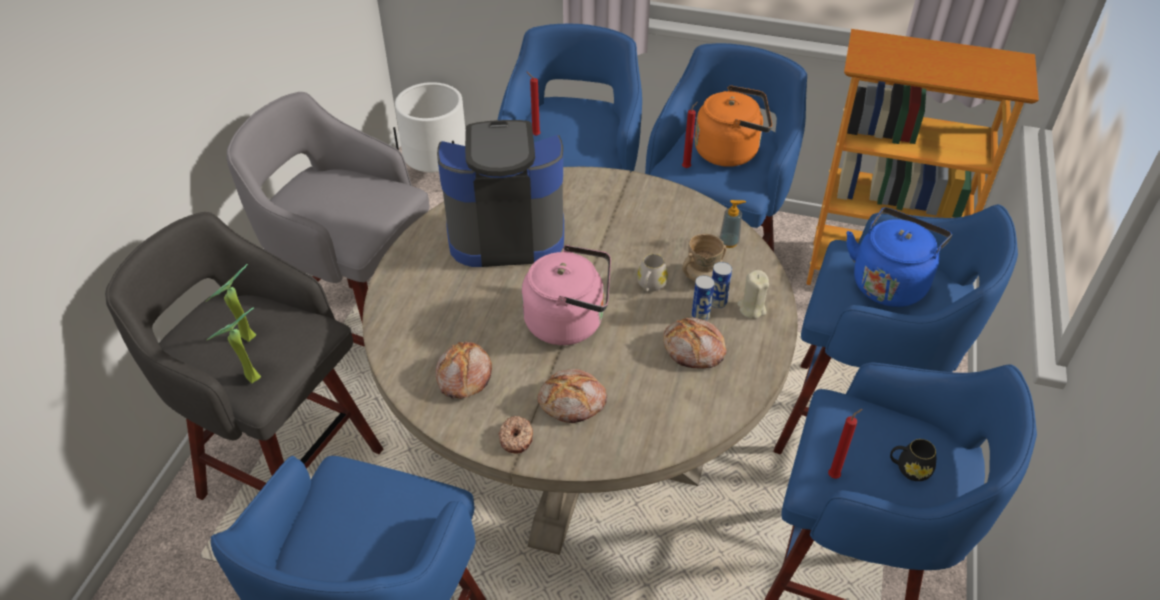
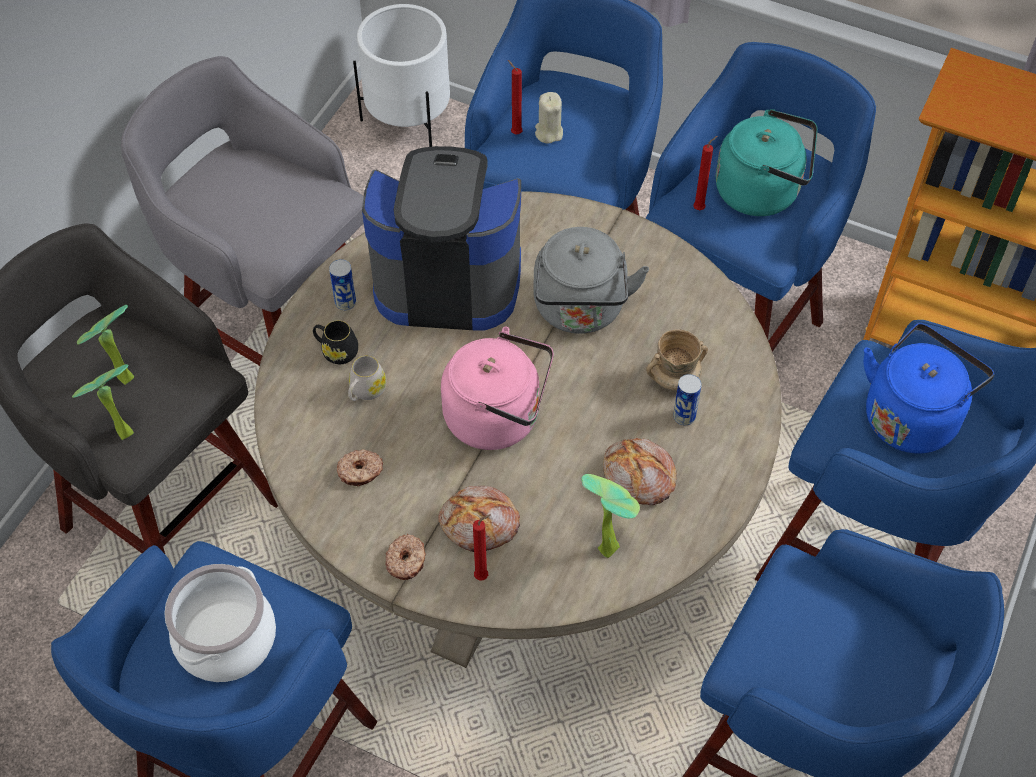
camera: 10 degrees right, 10 degrees up
bread [435,341,492,399] -> donut [337,449,383,487]
white mug [637,254,668,291] -> white mug moved to [348,356,386,401]
can [692,275,715,321] -> can moved to [329,259,356,311]
orange kettle [694,85,772,167] -> turquoise kettle [716,109,817,216]
soap dispenser [720,200,746,248] -> none
beige candle [737,270,769,319] -> beige candle moved to [535,92,563,143]
red candle [828,409,862,479] -> red candle moved to [473,514,491,581]
black mug [890,439,936,481] -> black mug moved to [313,320,358,364]
none -> cooking pot [164,564,276,682]
none -> grey kettle [533,227,649,334]
none -> potted plant [581,474,640,558]

